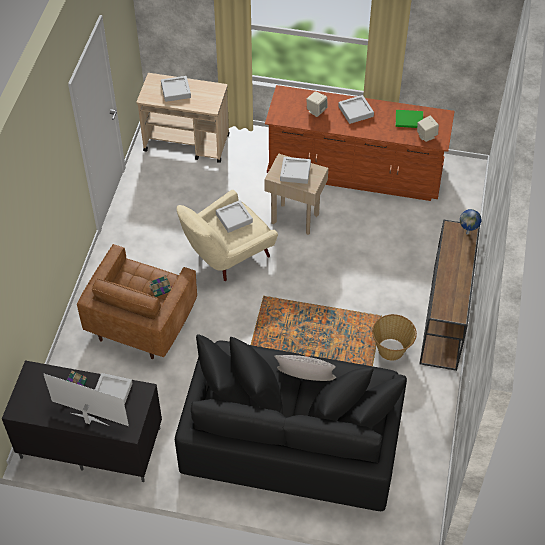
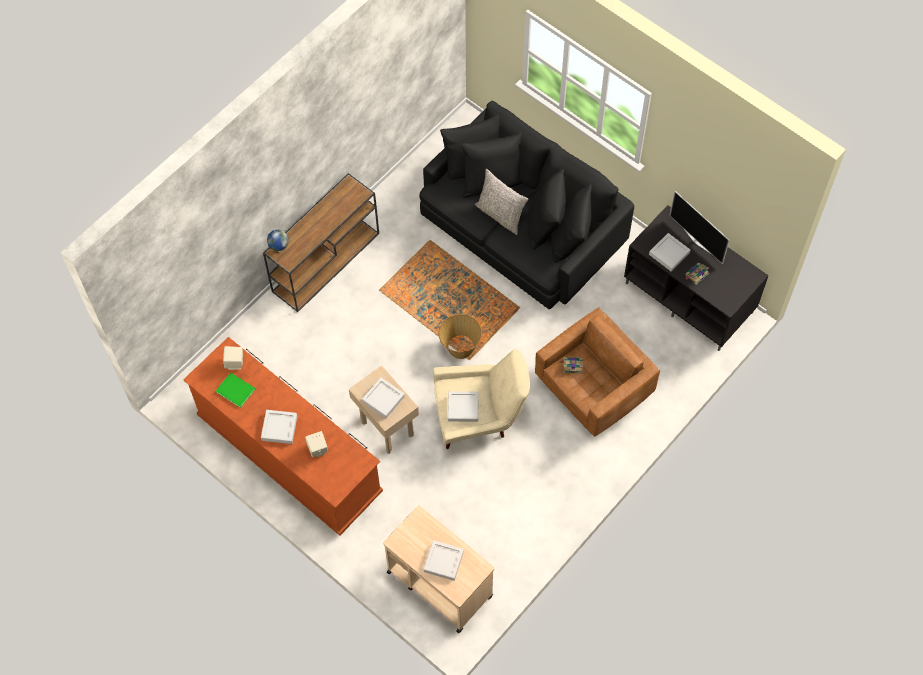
camera: 150 degrees left, 10 degrees up
basket [372,314,417,361] -> basket moved to [438,314,482,359]

